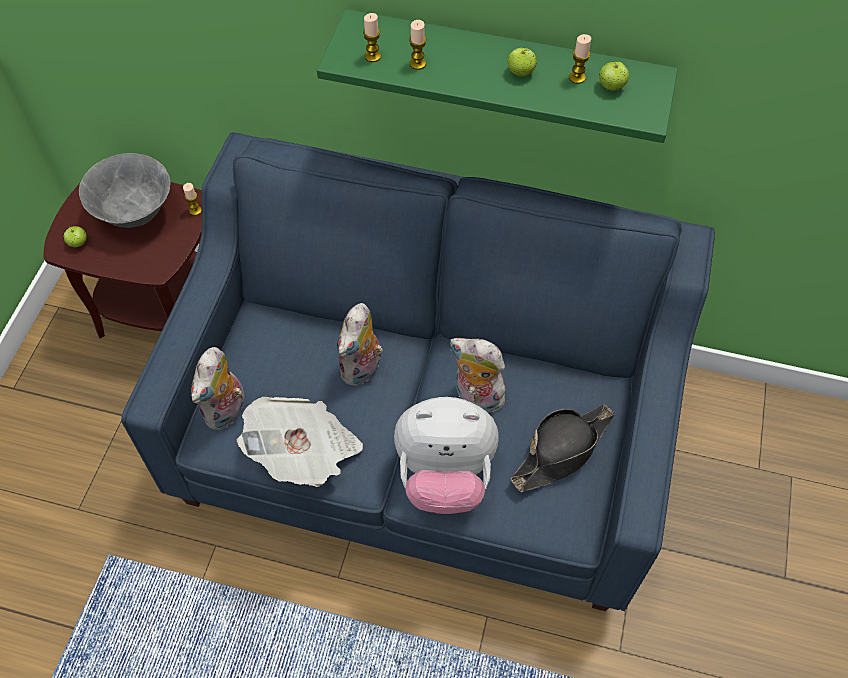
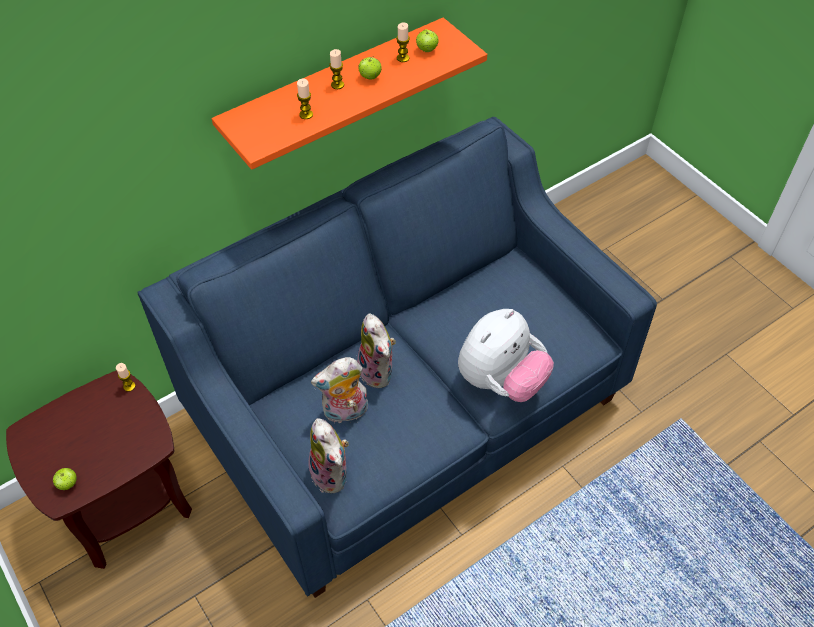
camera: 50 degrees left, 5 degrees down
grey bowl [79,153,170,228] -> none
newspaper [237,397,363,487] -> none
green shelf [317,9,678,143] -> orange shelf [212,18,487,170]
candle [363,13,381,62] -> candle moved to [329,49,344,89]
plush toy [450,338,508,413] -> plush toy moved to [311,357,368,423]
black hat [511,404,615,492] -> none

